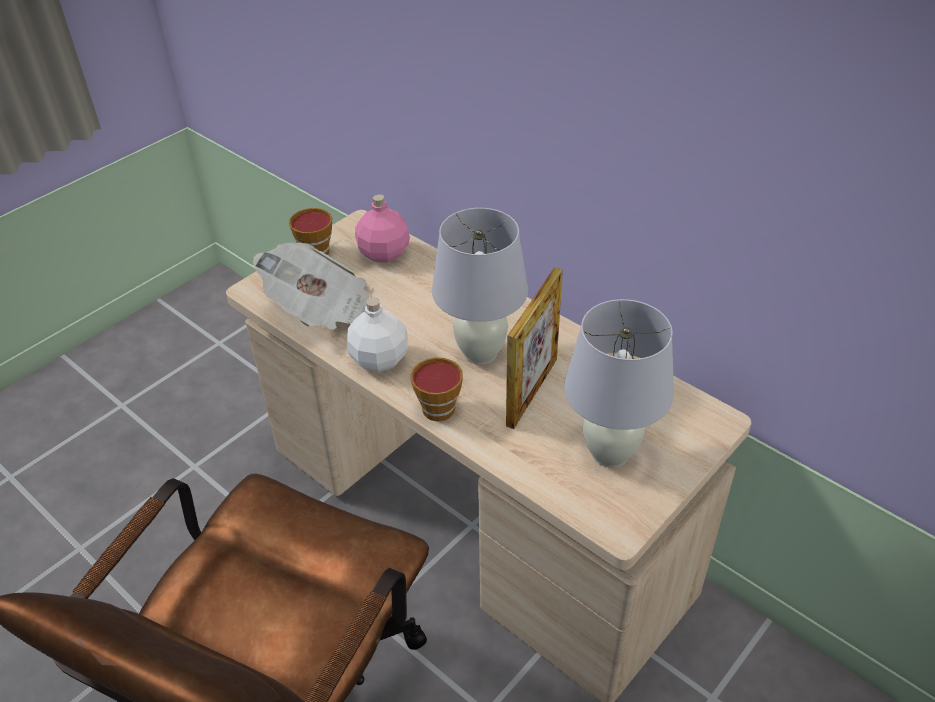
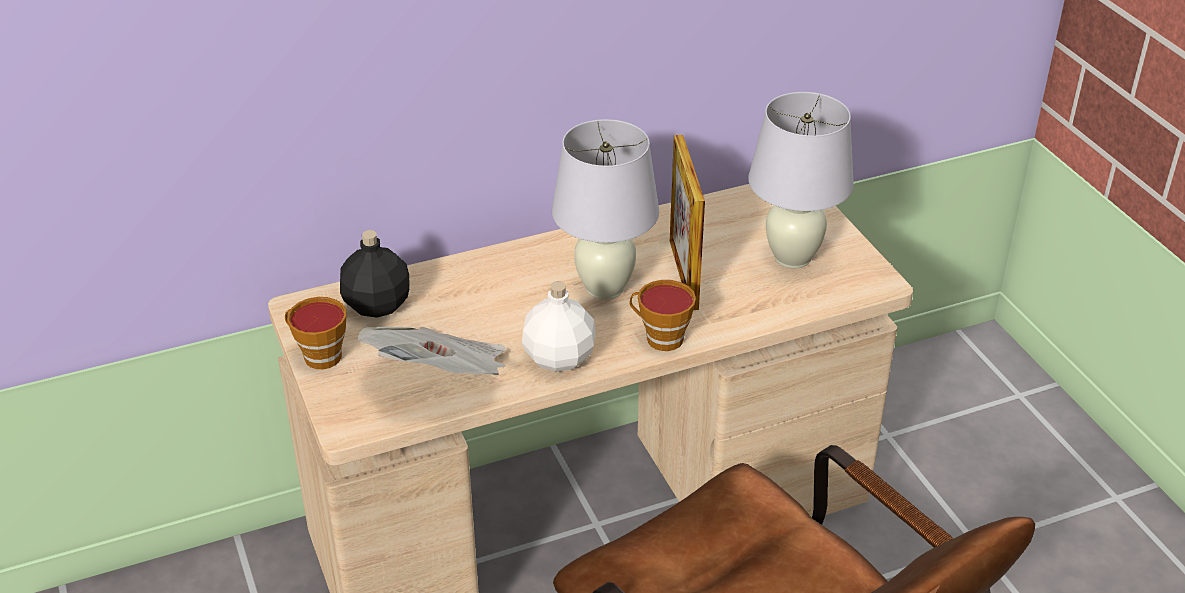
camera: 65 degrees left, 5 degrees down
pink bottle [355,194,410,262] -> black bottle [340,230,410,318]
picture frame [506,267,563,429] -> picture frame turned 150 degrees counterclockwise [670,135,705,310]

